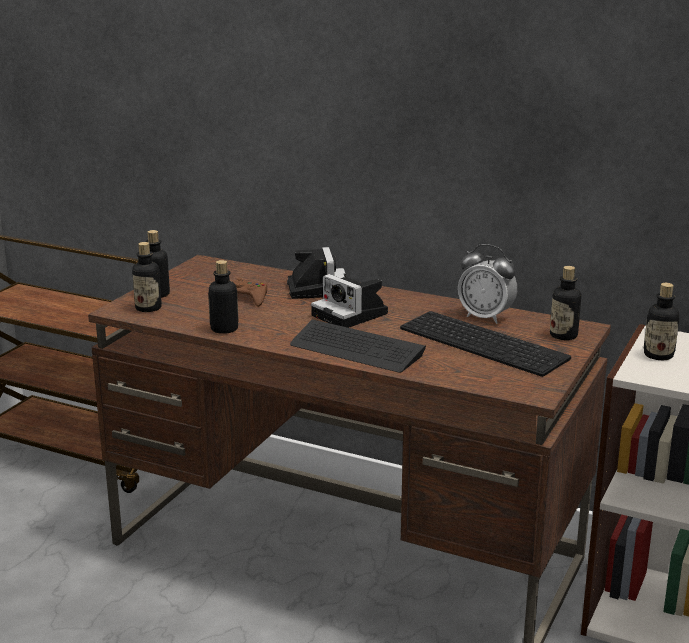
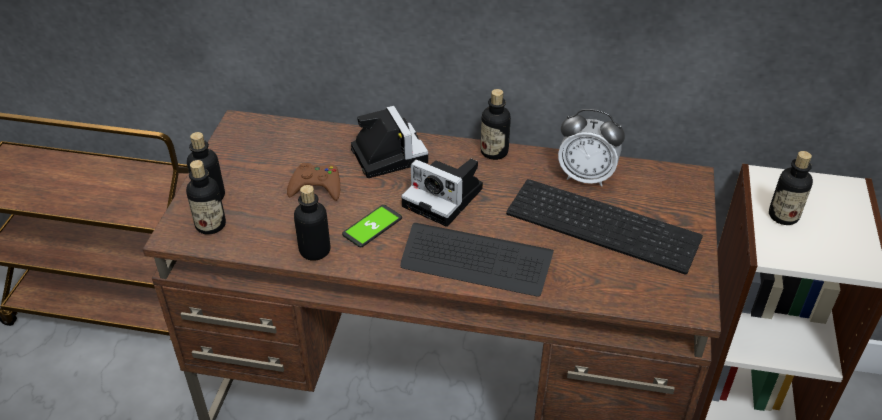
camera: 15 degrees left, 20 degrees up
bottle [550,266,581,340] -> bottle moved to [481,89,511,160]
none -> phone [342,205,402,247]

